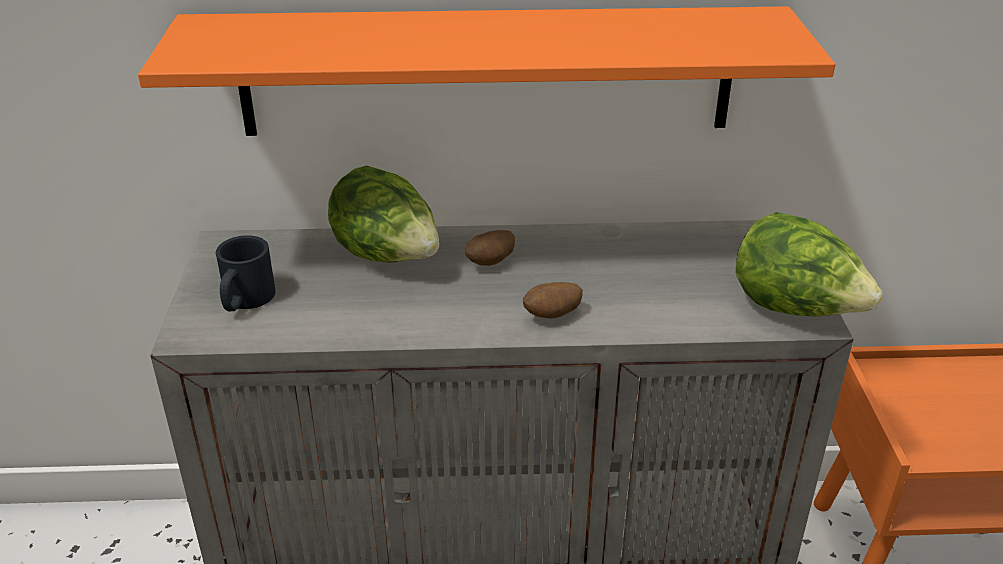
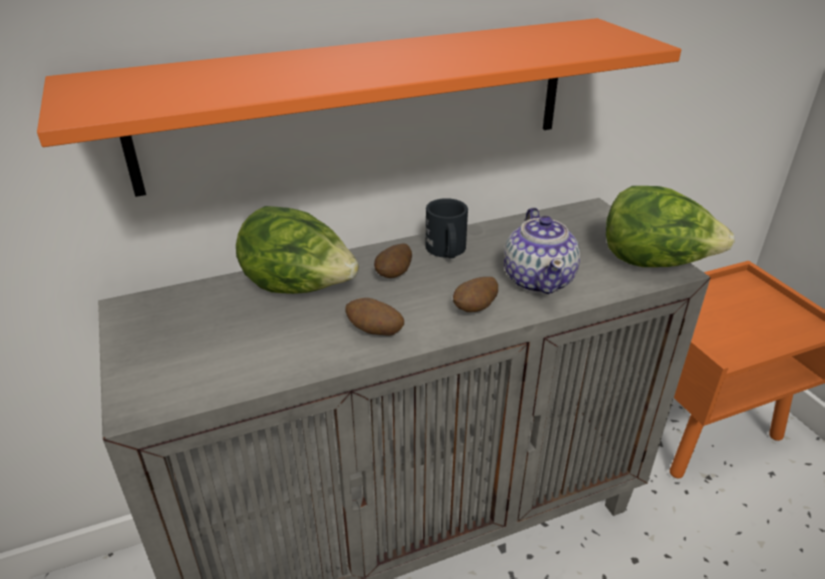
camera: 20 degrees left, 0 degrees up
black mug [216,235,276,311] -> black mug moved to [425,198,468,259]
none -> potato [345,298,404,336]
none -> teapot [504,207,580,294]

